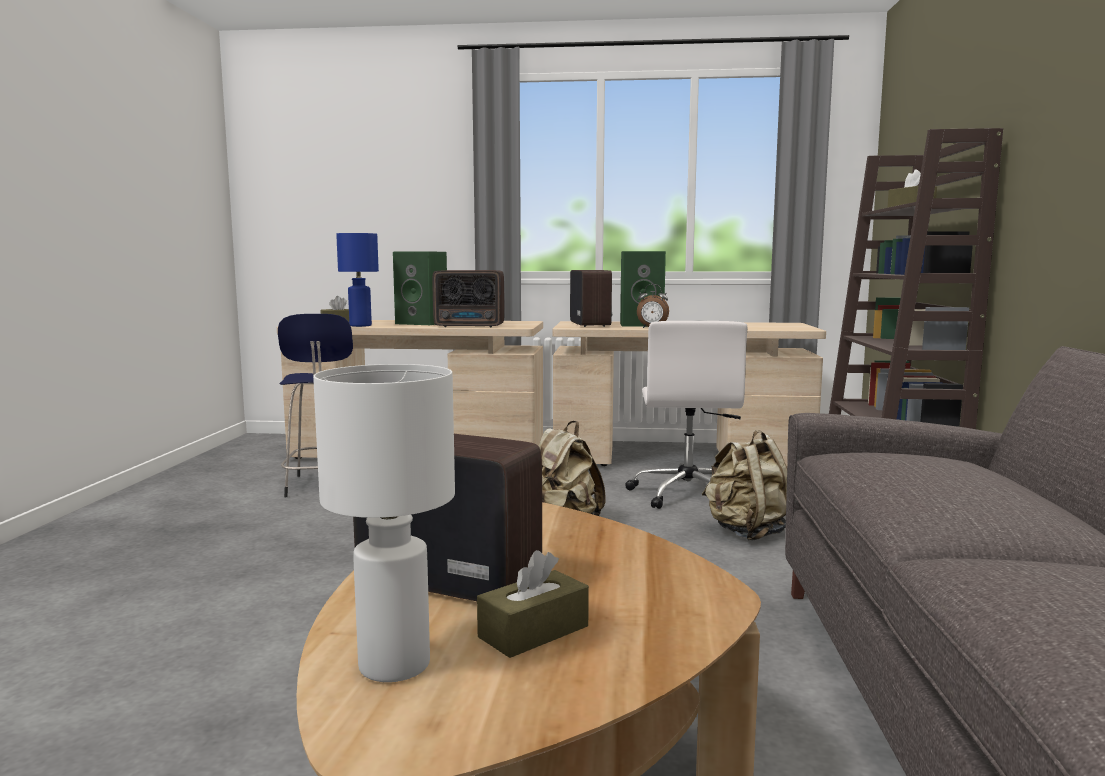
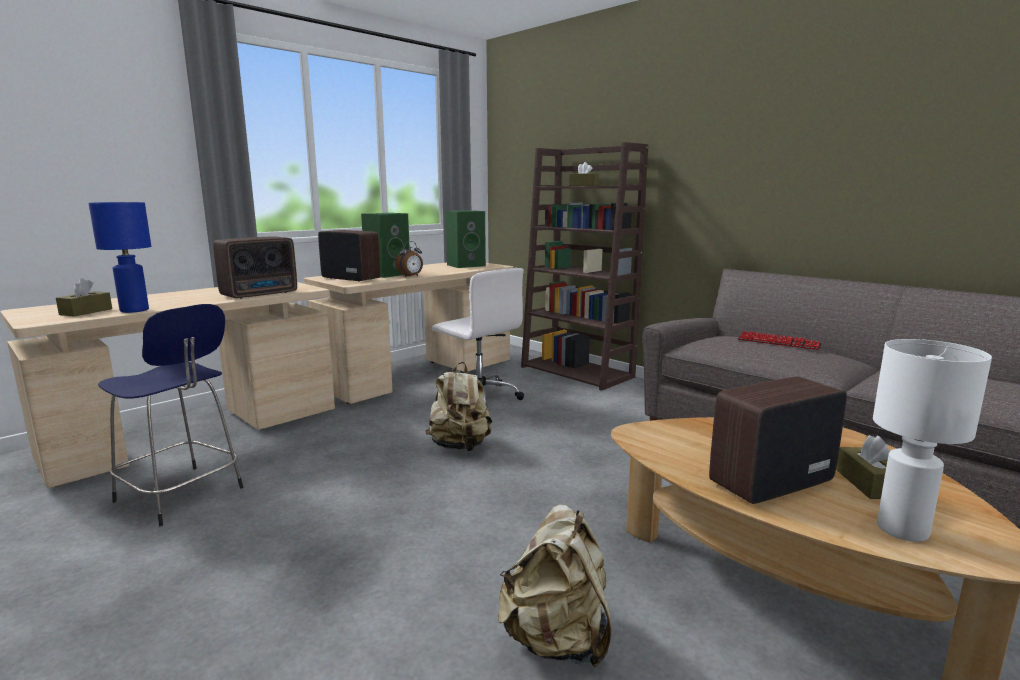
camera: 50 degrees left, 5 degrees up
green speaker [393,251,447,325] -> green speaker moved to [446,210,486,268]
beige backpack [702,430,787,541] -> beige backpack moved to [498,504,611,667]
none -> keyboard [737,331,822,350]

